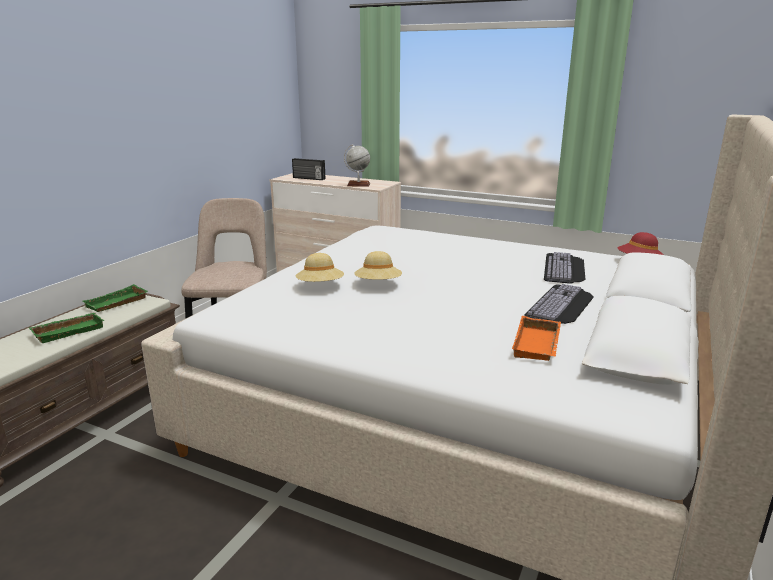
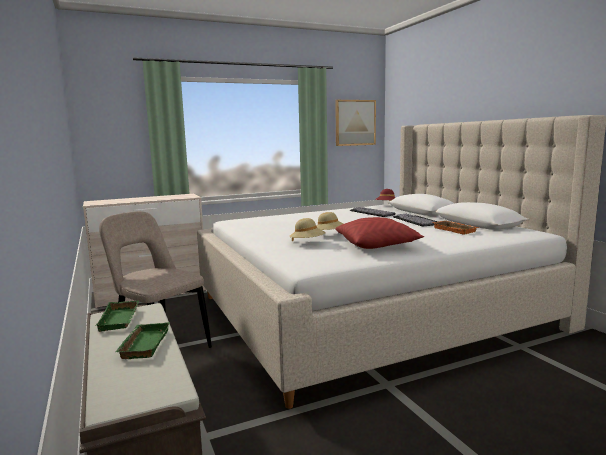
camera: 50 degrees left, 10 degrees down
radio [292,158,325,180] -> none
globe [344,144,370,186] -> none
none -> picture [335,100,376,146]
none -> red pillow [335,217,424,249]

